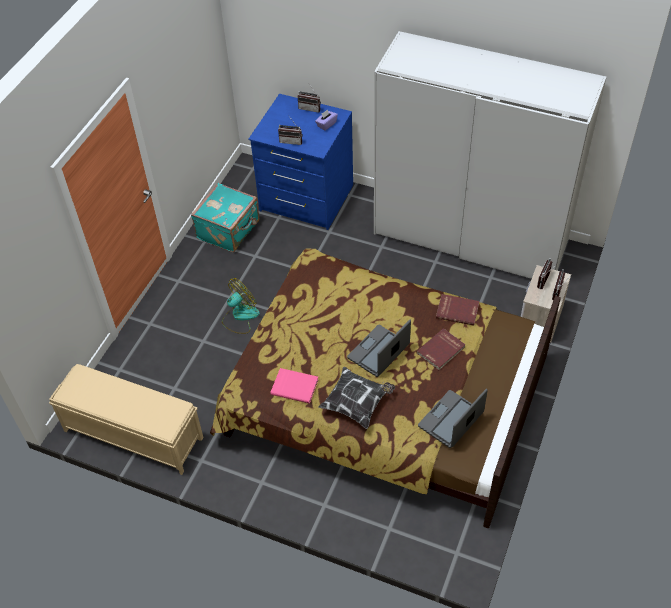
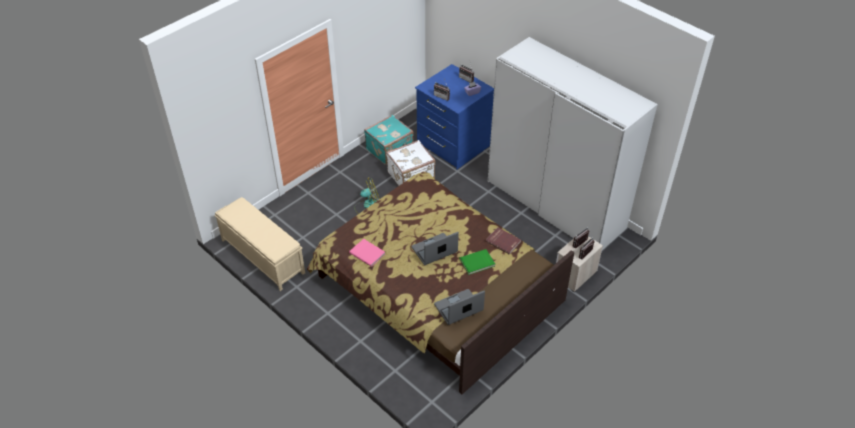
camera: 20 degrees right, 5 degrees down
pillow [318,367,395,429] -> none
red book [416,328,466,370] -> green book [460,249,495,275]
none -> white suitcase [386,140,436,186]

